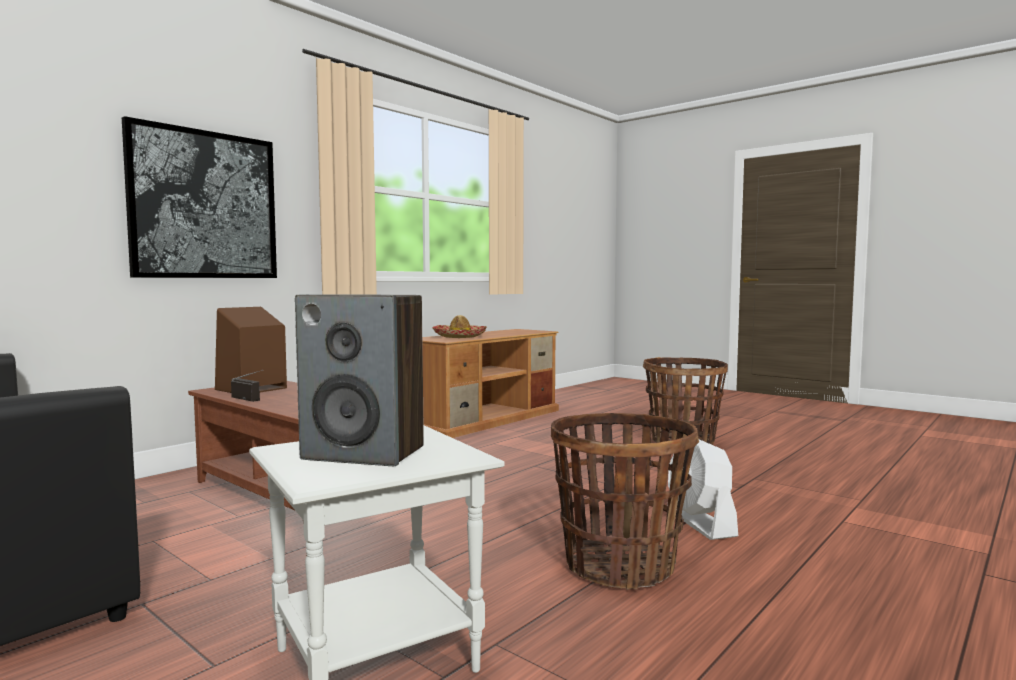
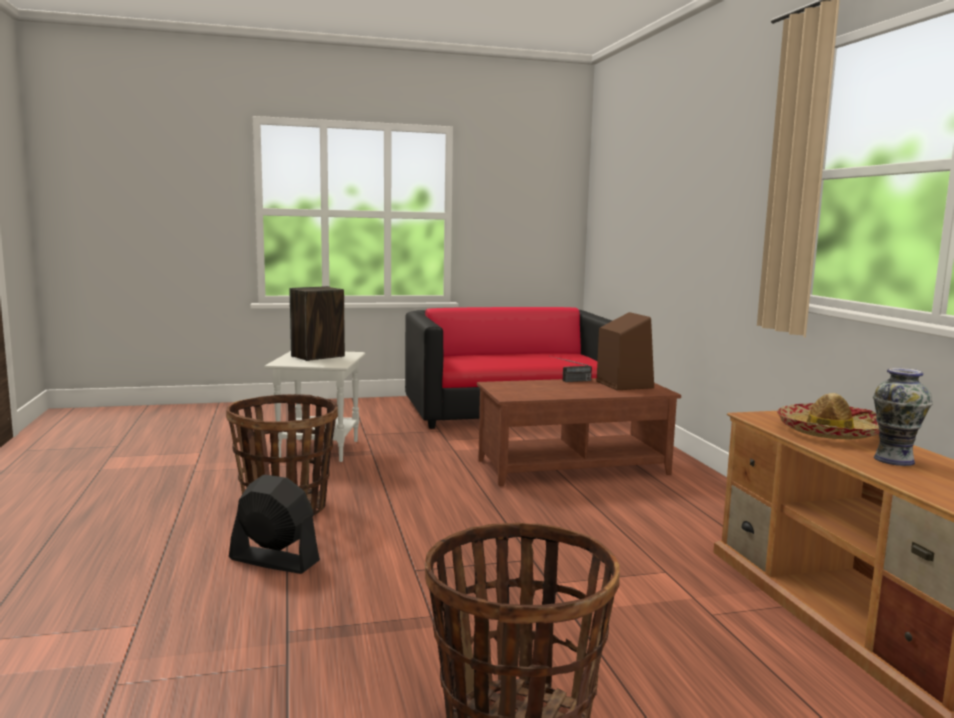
camera: 125 degrees right, 5 degrees up
picture [122,116,277,278] -> none
white fan [667,439,738,540] -> black fan [229,475,320,574]
none -> vase [873,368,933,466]

